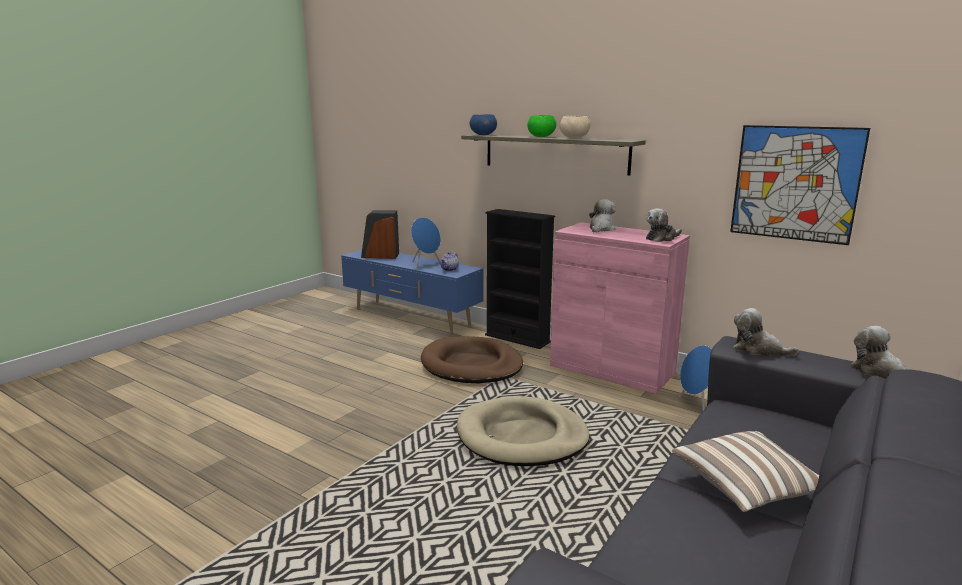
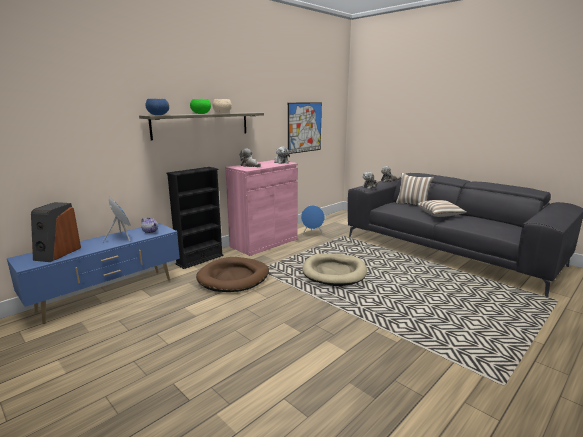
camera: 80 degrees left, 0 degrees up
none -> pillow [396,173,434,205]

